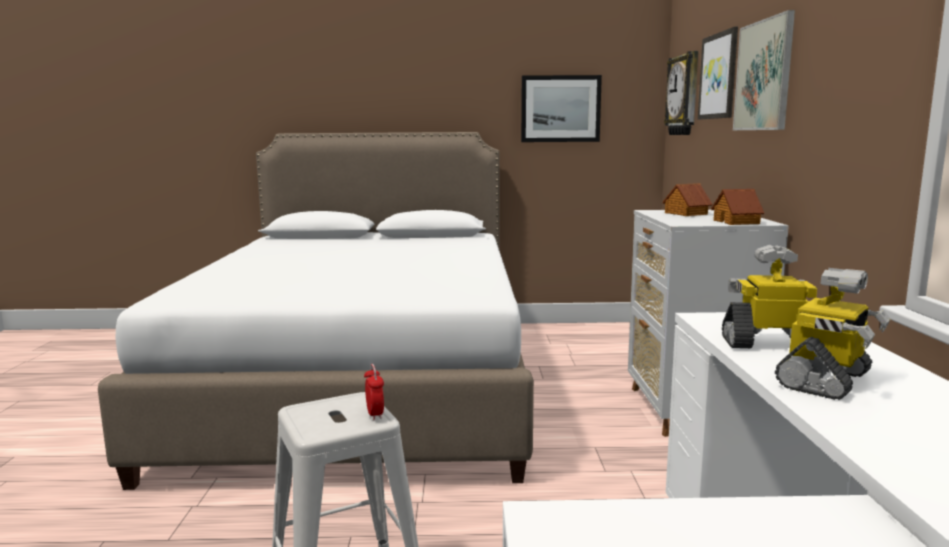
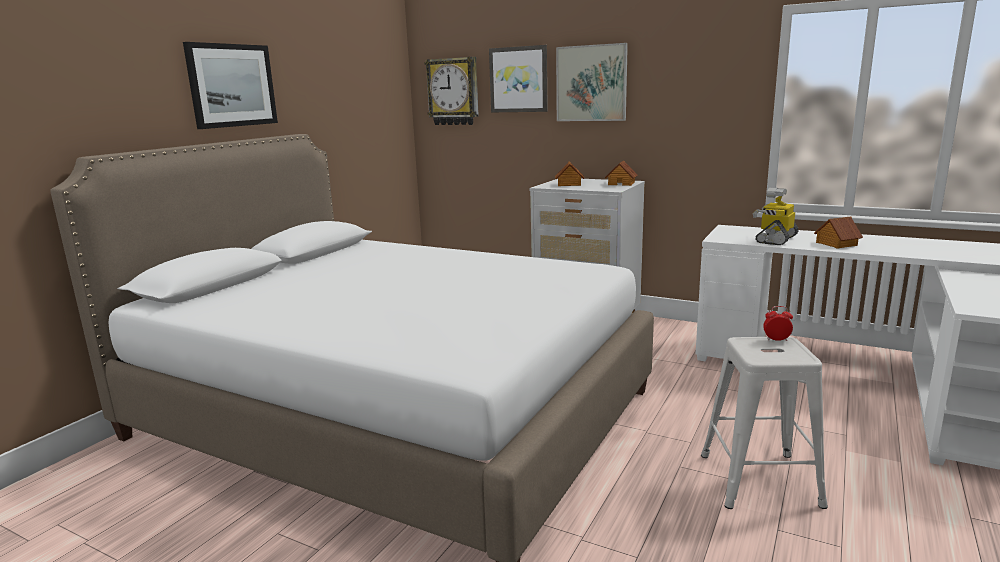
camera: 60 degrees left, 5 degrees up
picture [521,75,602,142] -> picture moved to [183,42,278,129]
toy robot [775,268,890,400] -> toy house [814,217,863,248]

